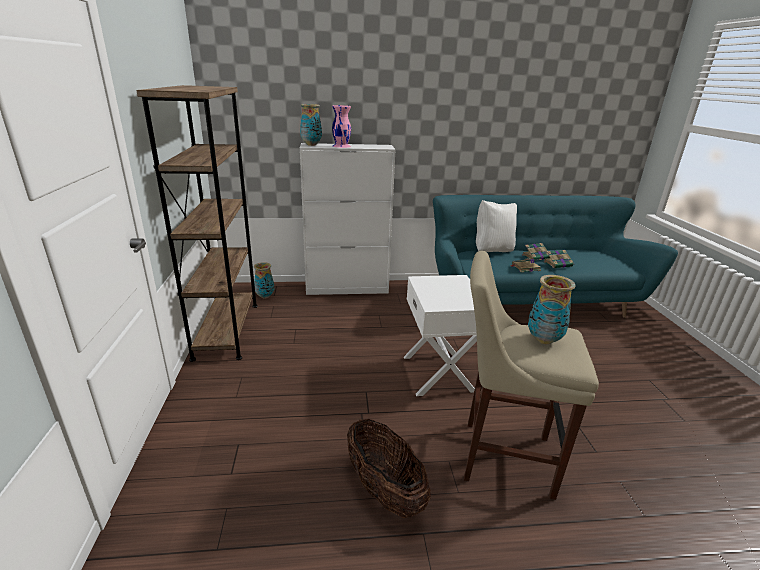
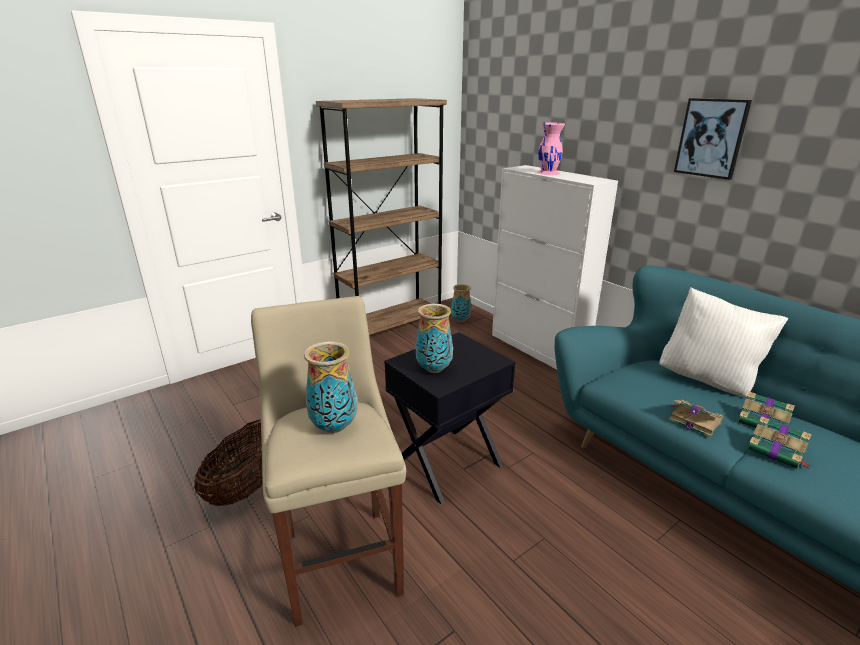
camera: 60 degrees right, 0 degrees up
vase [300,104,322,146] -> vase moved to [416,304,453,373]
white side table [404,275,477,396] -> black side table [384,332,516,505]
none -> picture [674,98,752,180]

